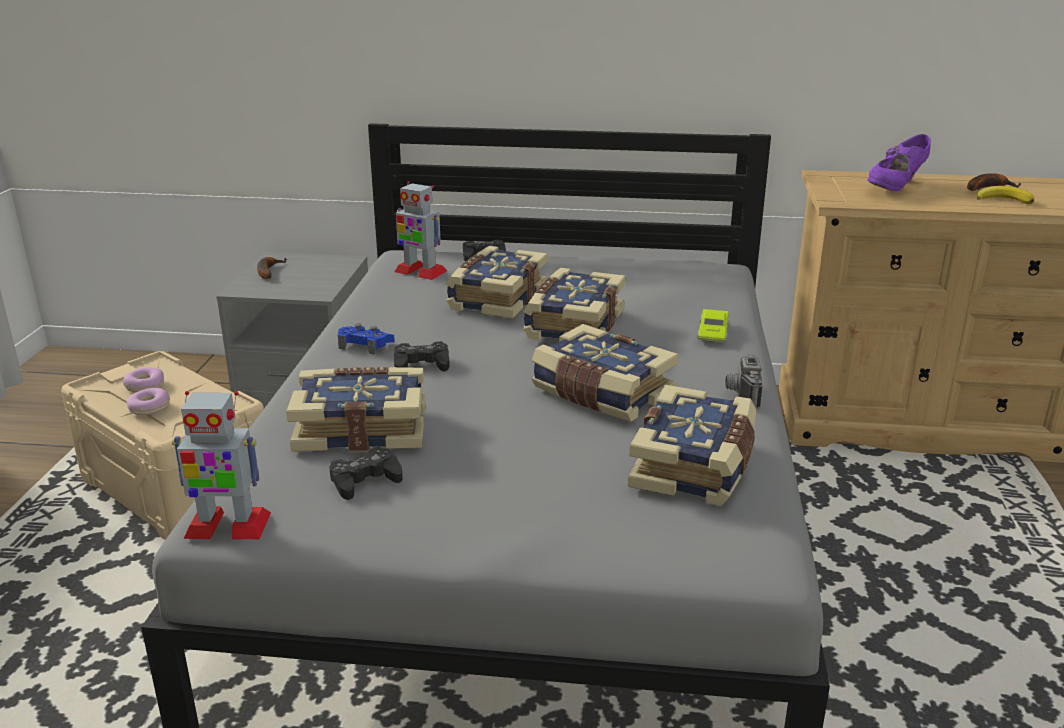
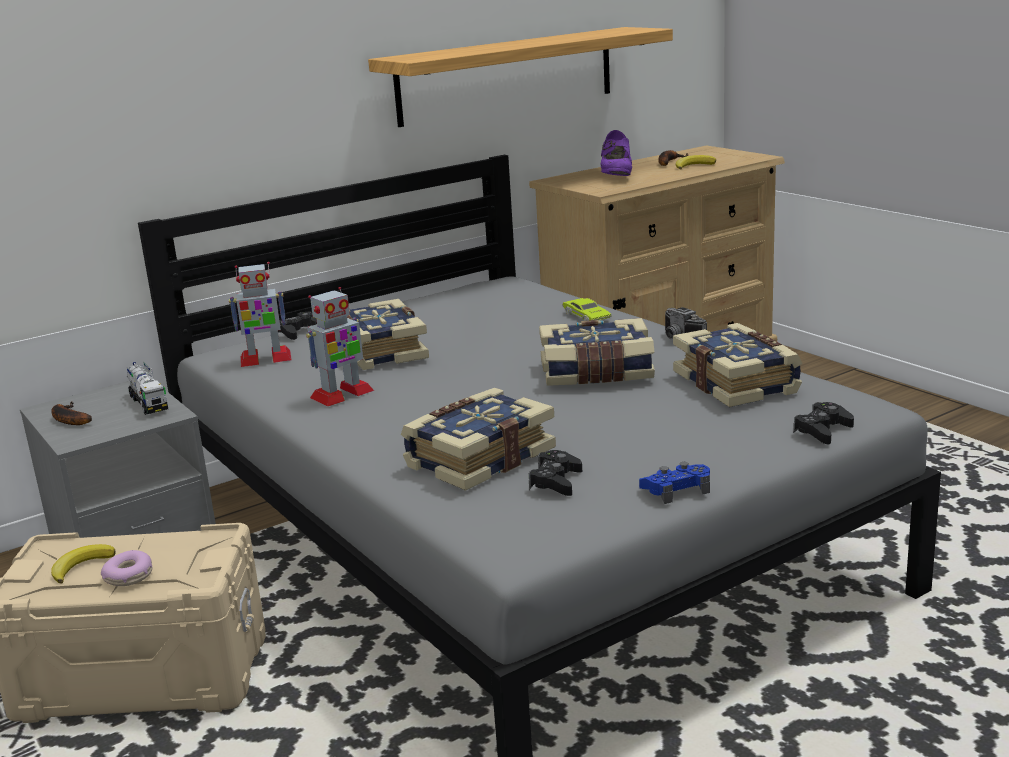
camera: 40 degrees left, 5 degrees down
donut [123,367,164,393] -> banana [51,544,116,584]
toy robot [172,391,271,540] -> toy robot moved to [306,287,374,407]
blue game controller [337,323,395,355] -> blue game controller moved to [639,462,710,504]
black game controller [394,341,450,372] -> black game controller moved to [793,402,854,444]
book [523,268,626,340] -> none
none -> toy truck [127,362,168,415]
none -> shelf [368,27,673,127]

